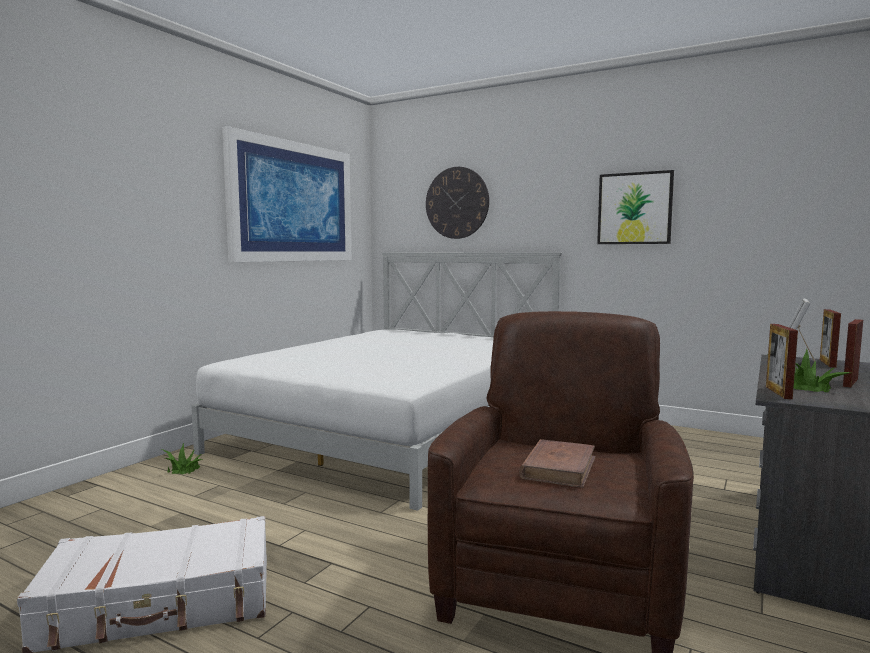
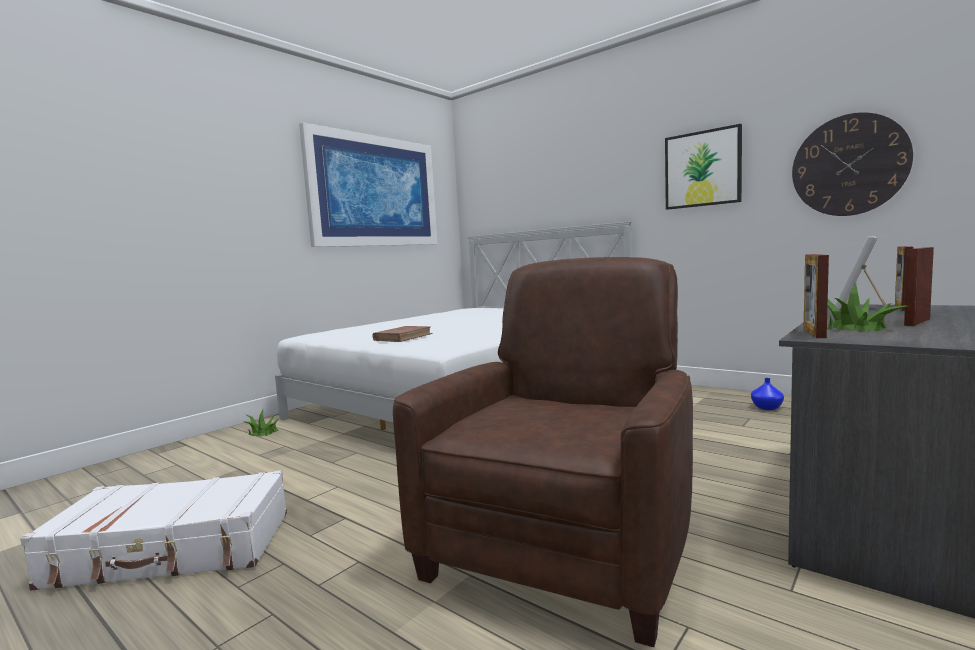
camera: 10 degrees right, 0 degrees up
wall clock [426,167,489,239] -> wall clock moved to [792,112,913,216]
brown book [519,439,596,488] -> brown book moved to [373,326,433,342]
none -> blue vase [751,378,784,410]

